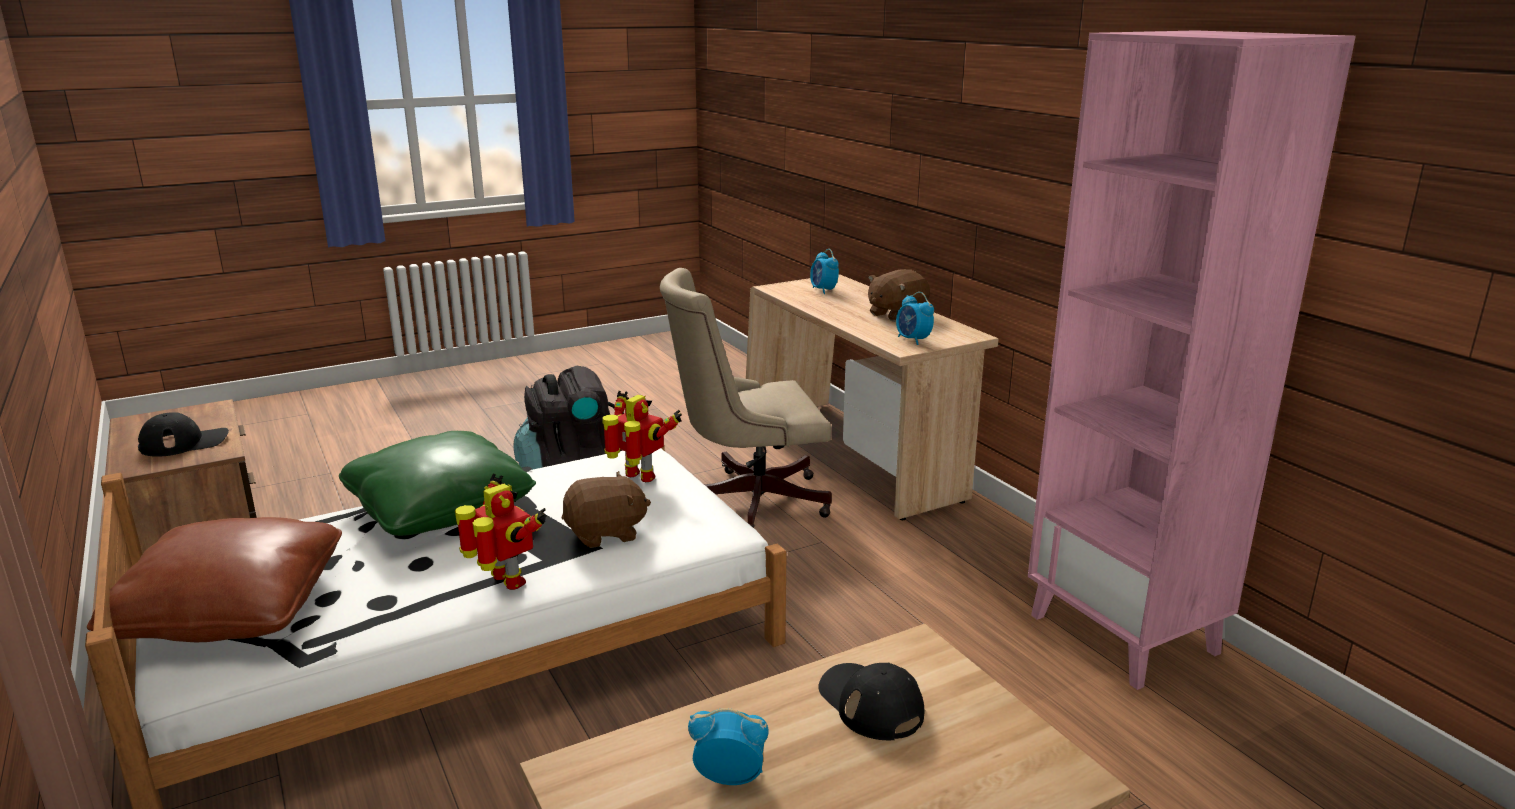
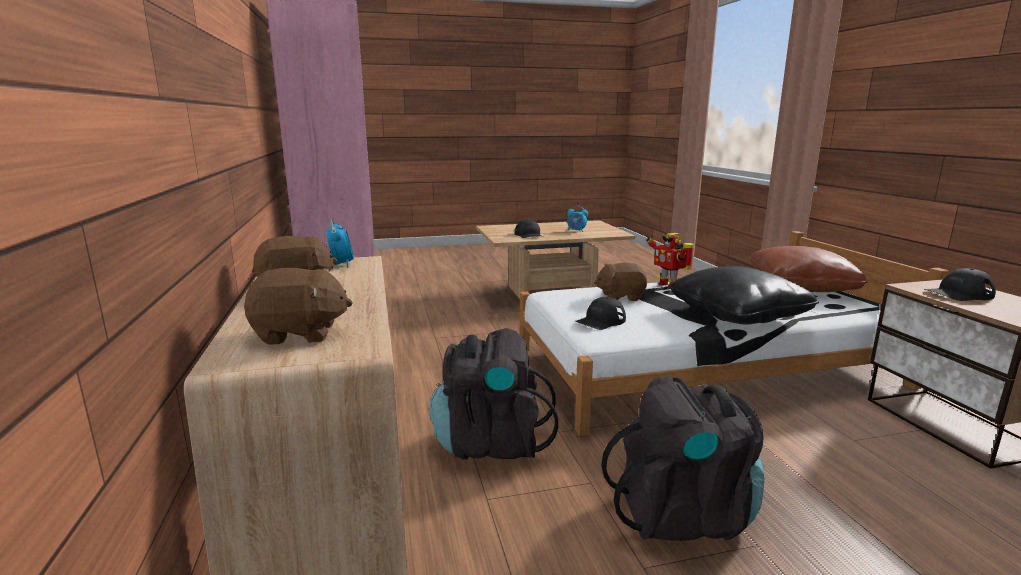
camera: 165 degrees left, 5 degrees down
green pillow [339,431,536,536] -> black pillow [669,266,819,325]
toy robot [603,391,682,482] -> black cap [575,297,626,330]
beige office chair [660,268,832,528] -> black backpack [429,328,558,459]
alarm clock [810,249,839,294] -> brown plush toy [244,268,353,345]

